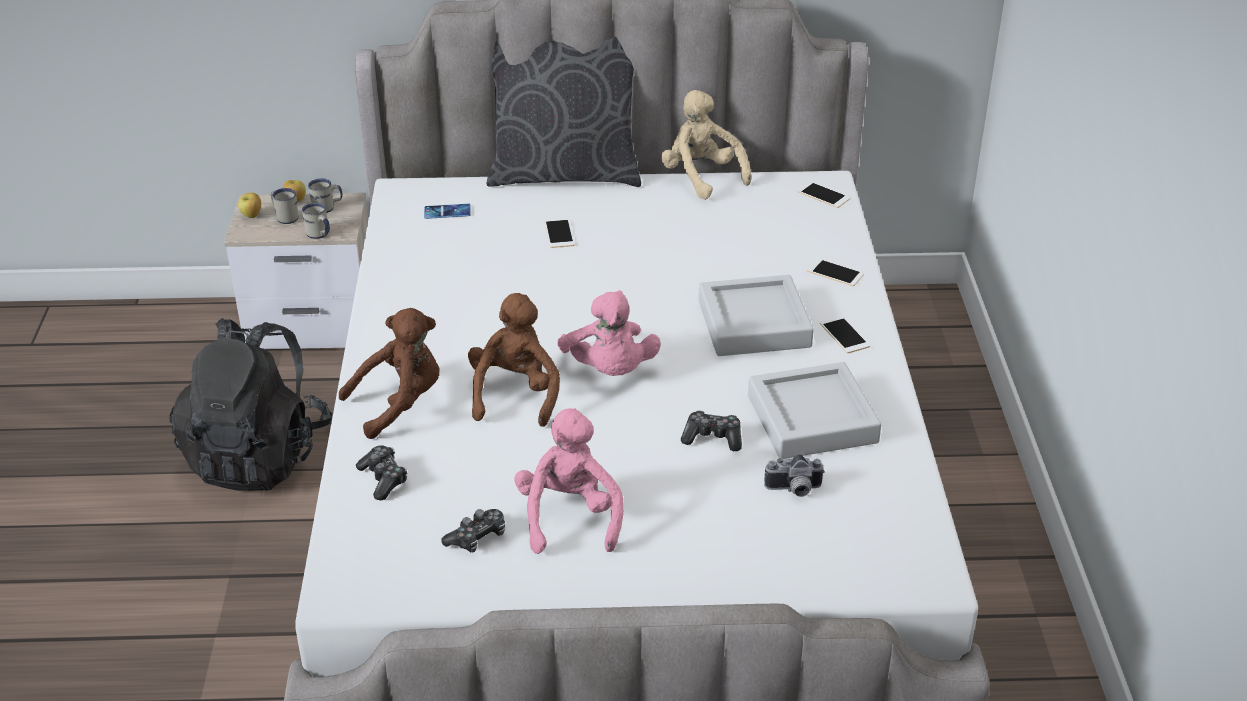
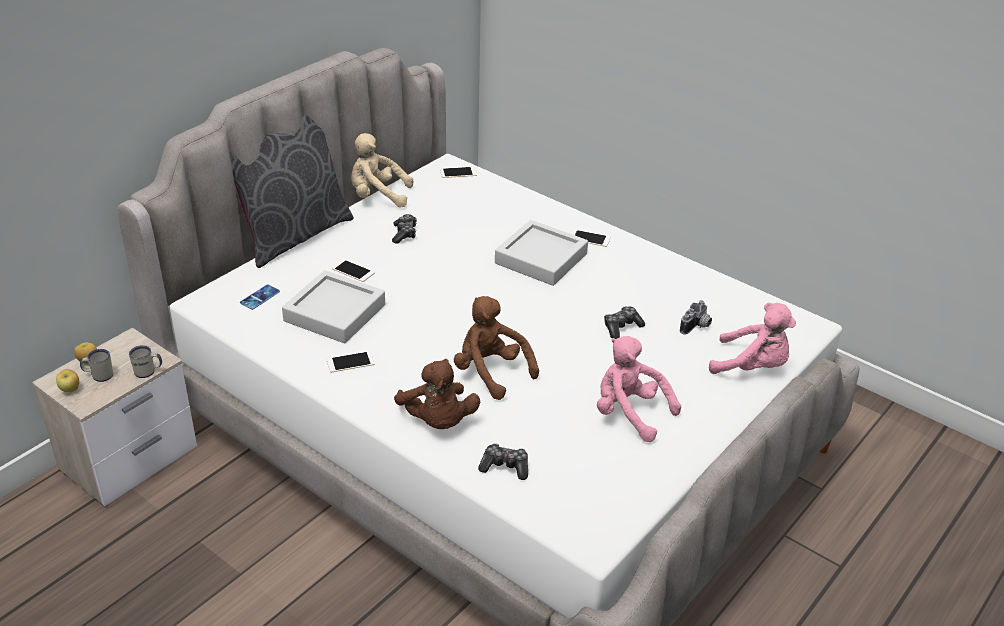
camera: 50 degrees left, 0 degrees up
black backpack [169,318,332,491] -> none
white mug [308,178,343,213] -> none
brown plush toy [339,308,440,439] -> brown plush toy turned 150 degrees clockwise [394,359,480,429]
game controller [441,509,505,553] -> game controller moved to [392,214,417,244]
pink plush toy [557,290,661,376] -> pink plush toy moved to [709,303,796,374]
grey tray [748,362,881,459] -> grey tray moved to [282,270,385,343]
phone [806,258,864,286] -> phone moved to [327,351,374,373]

